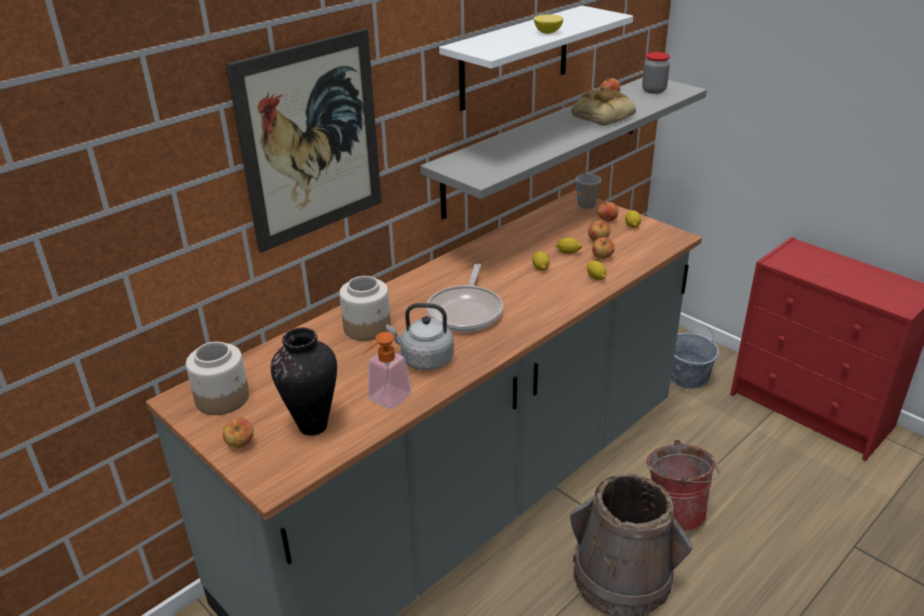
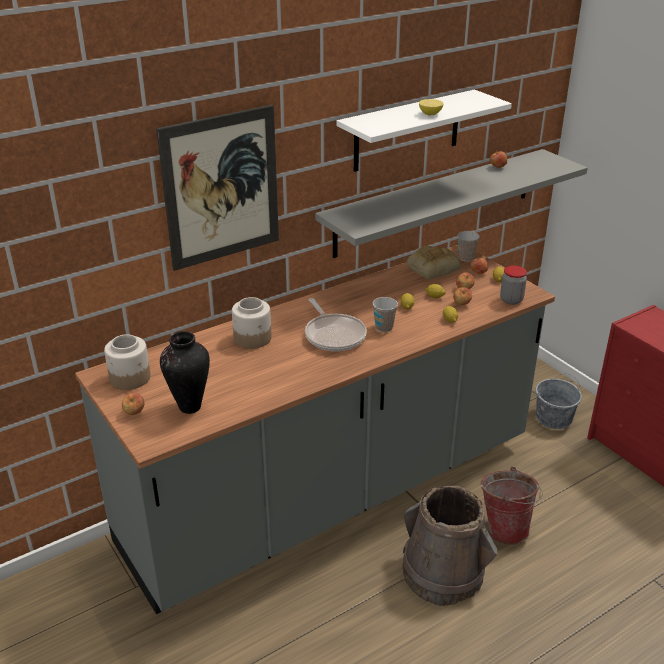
camera: 10 degrees right, 0 degrees up
soap dispenser [363,332,411,409] -> none
grey kettle [386,303,454,370] -> none
frying pan [426,264,503,332] -> frying pan turned 45 degrees counterclockwise [305,298,367,351]
bread [571,89,636,126] -> bread moved to [407,246,461,280]
jar [642,52,670,94] -> jar moved to [500,266,527,305]
none -> cup [373,297,398,332]

